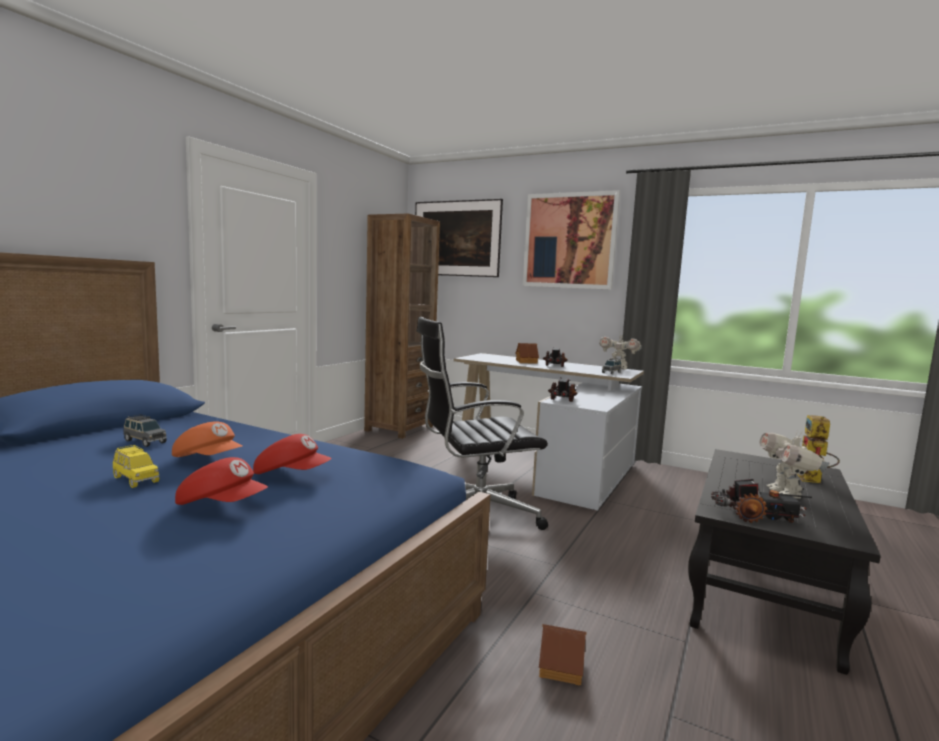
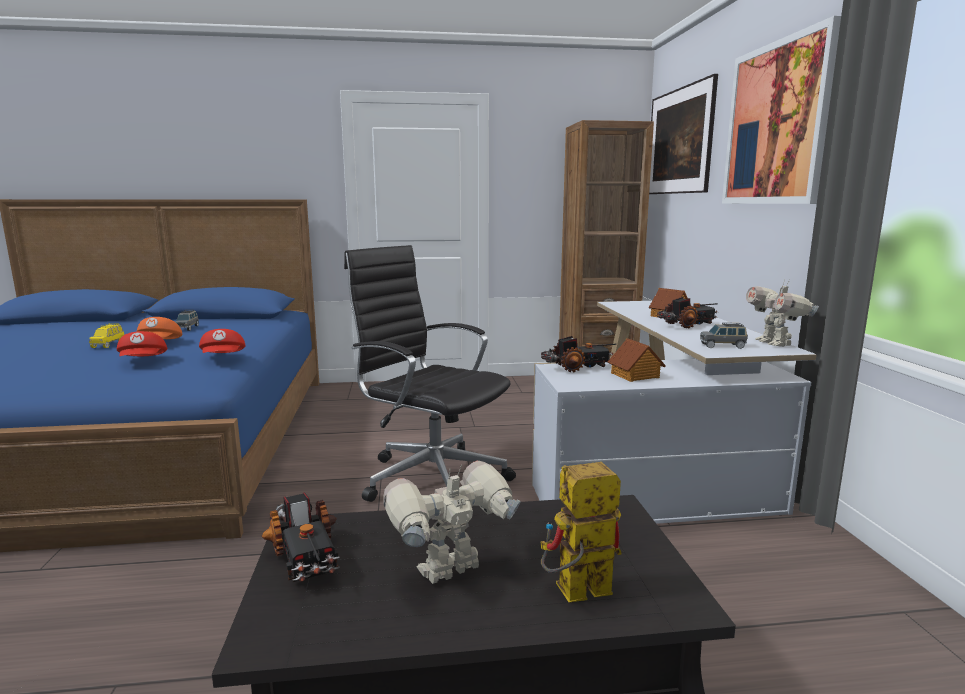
camera: 55 degrees right, 5 degrees up
red cap [175,457,268,505] -> red cap moved to [199,329,246,353]
toy house [539,624,586,685] -> toy house moved to [608,338,666,382]

